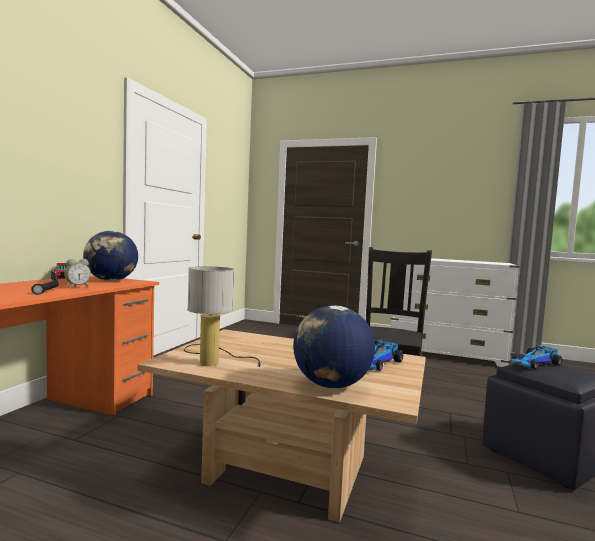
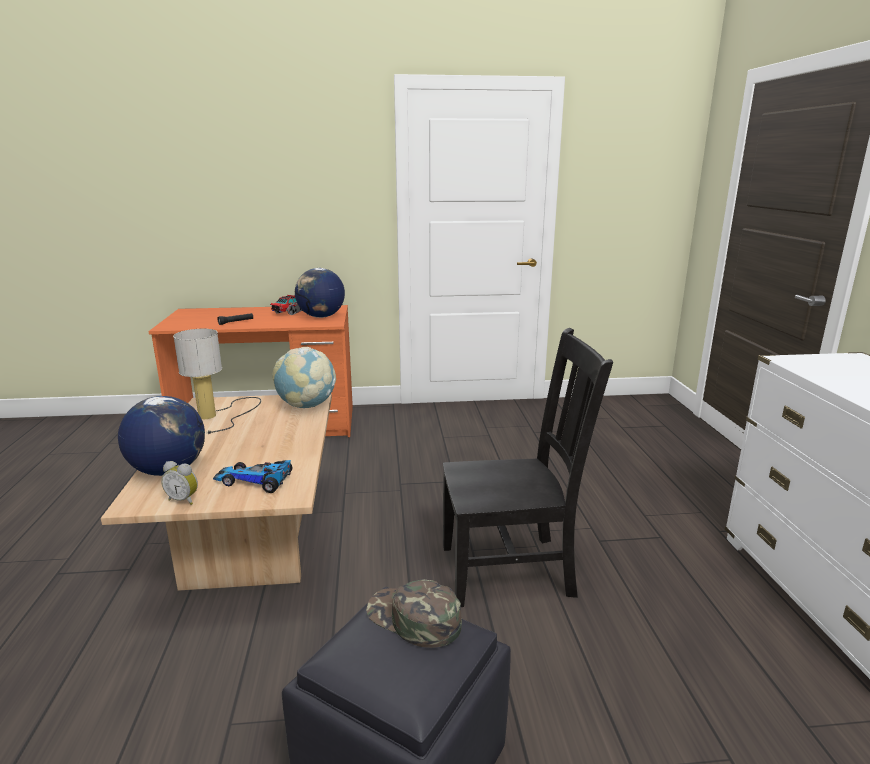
camera: 65 degrees right, 15 degrees up
alarm clock [64,259,91,288] -> alarm clock moved to [161,461,198,505]
toy car [509,345,562,369] -> green cap [366,580,462,648]
none -> globe [272,347,336,408]

